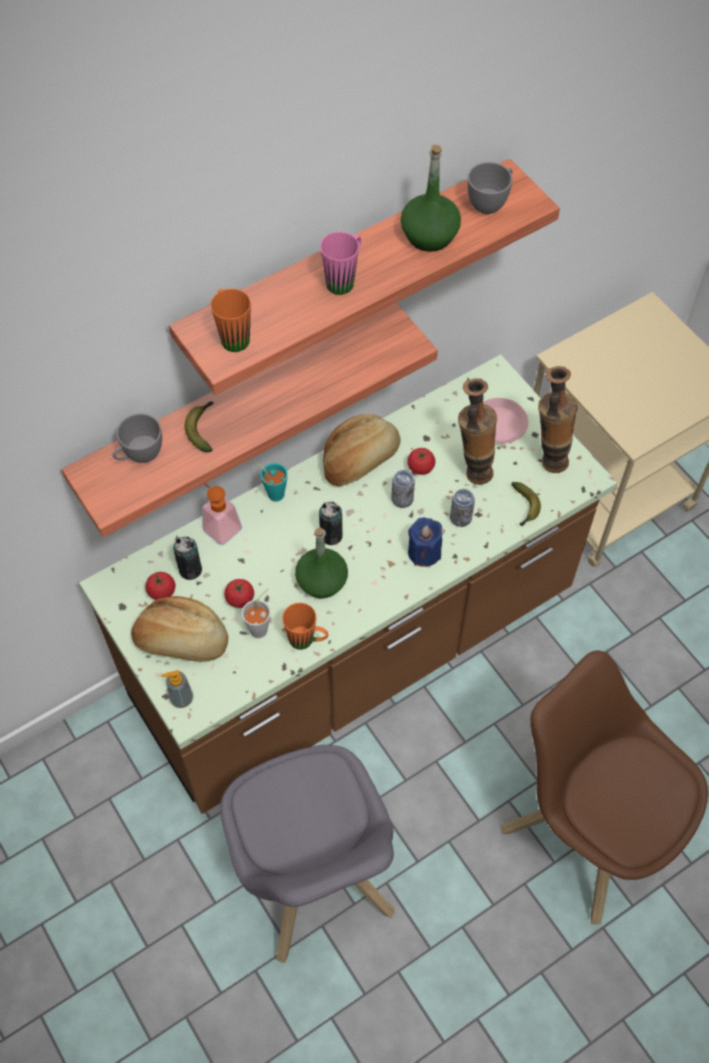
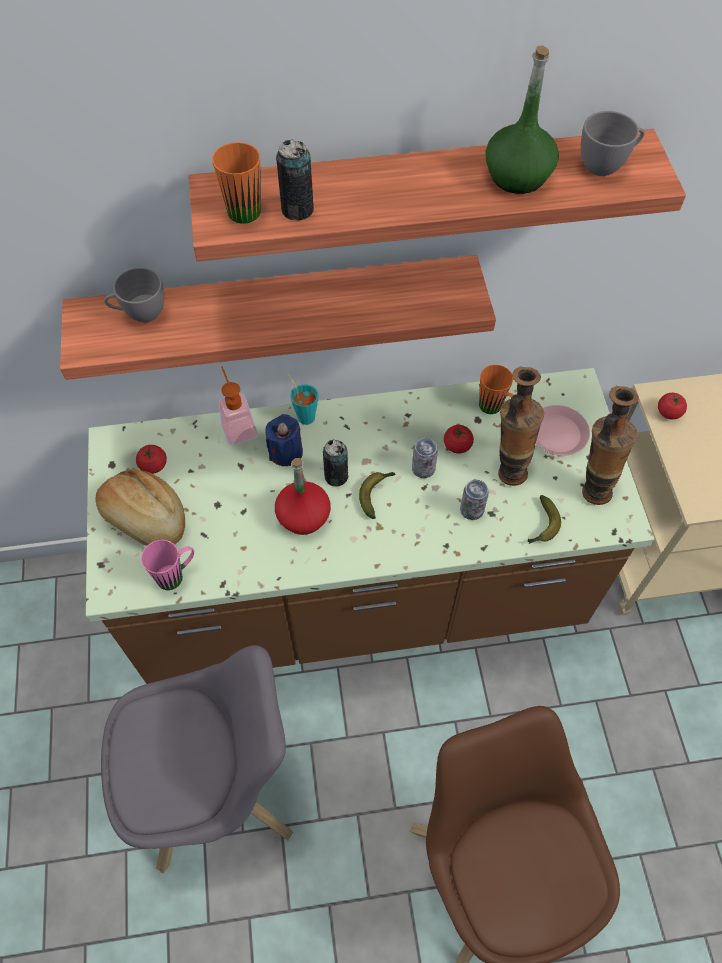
camera: 25 degrees right, 0 degrees up
soap dispenser [161,670,193,708] -> none
can [173,537,202,580] -> can moved to [276,139,314,221]
banana [185,401,214,452] -> banana moved to [359,472,396,519]
grey chair [220,745,395,963] -> grey chair turned 105 degrees counterclockwise [101,645,293,873]
tomato [224,579,254,608] -> tomato moved to [658,393,687,419]
grey cup [242,588,270,638] -> none
orange mug [282,603,328,650] -> orange mug moved to [479,365,513,414]
green bottle [295,527,348,598] -> red bottle [275,458,331,535]
pink mug [320,232,361,295] -> pink mug moved to [141,540,194,590]
bread [323,414,401,486] -> none
blue candle [408,517,442,567] -> blue candle moved to [265,414,303,466]

